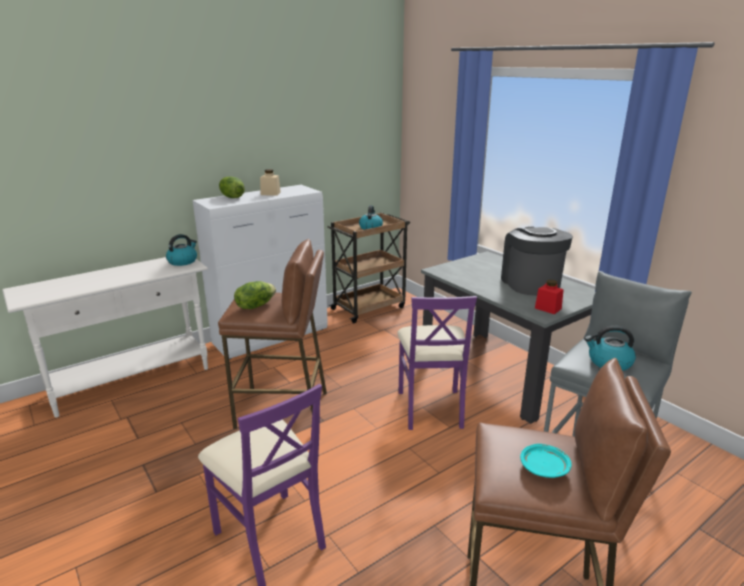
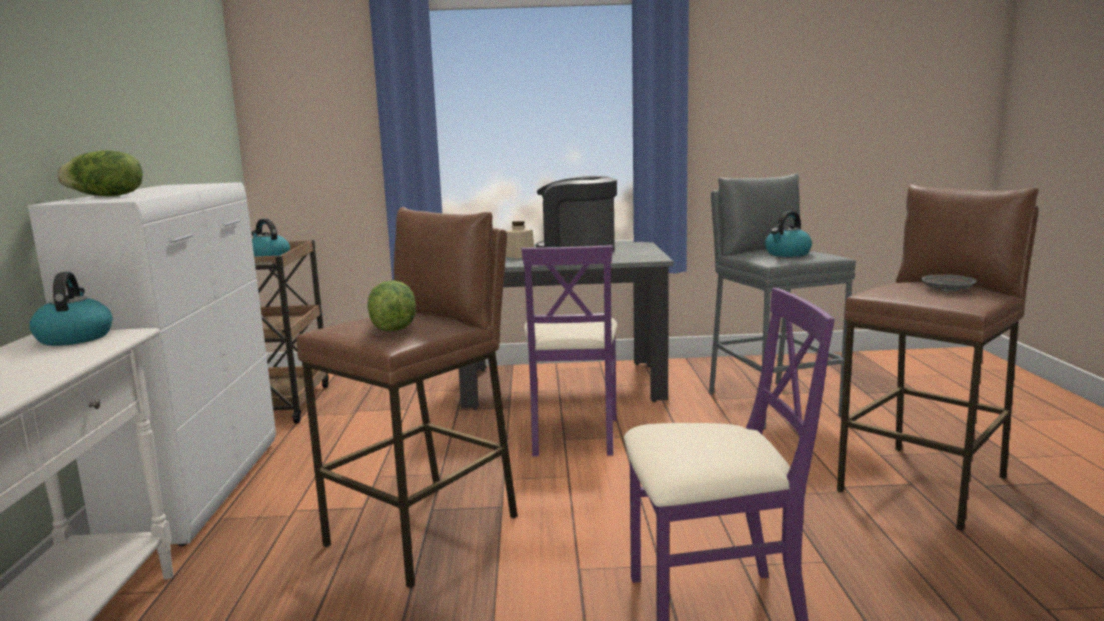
camera: 55 degrees left, 10 degrees down
beige jar [260,169,281,196] -> beige jar moved to [506,221,534,258]
purple chair [397,296,477,430] -> purple chair turned 60 degrees clockwise [521,245,618,456]
turquoise plate [520,444,572,478] -> grey plate [921,274,977,292]
red jar [535,280,564,314] -> none

